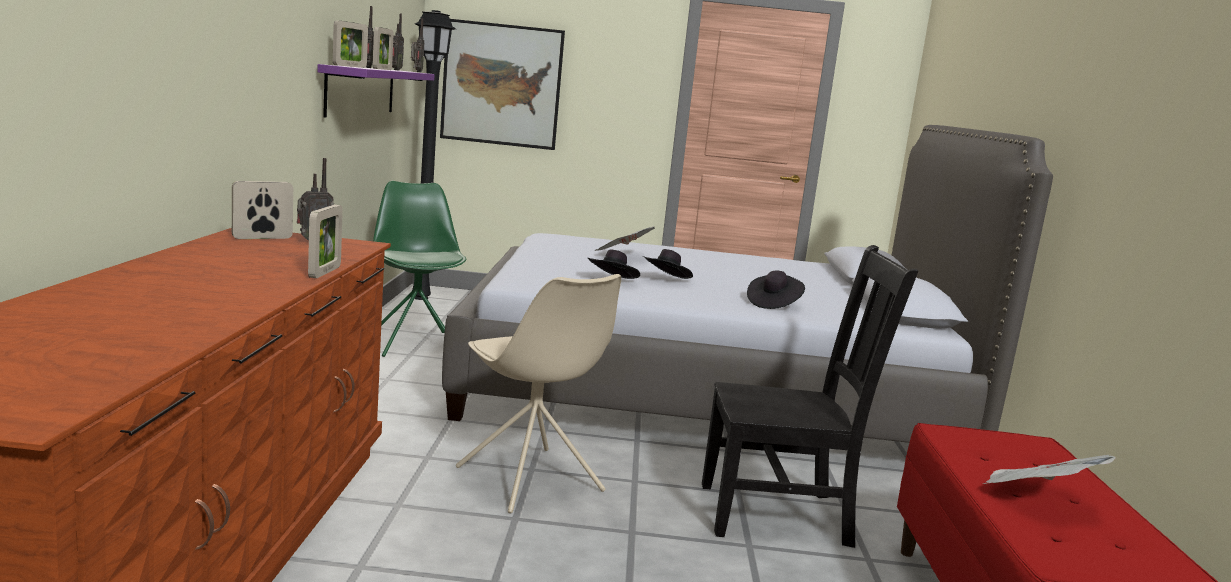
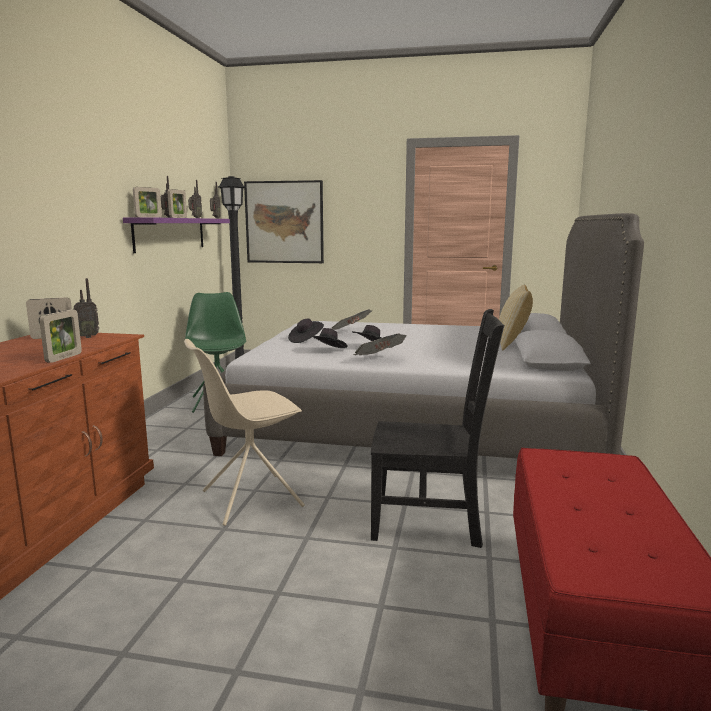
camera: 10 degrees right, 0 degrees up
beige chair [456,274,621,513] -> beige chair turned 90 degrees clockwise [184,339,305,526]
black hat [747,271,805,309] -> black hat moved to [288,319,324,343]
newspaper [983,455,1116,484] -> newspaper moved to [354,334,407,355]
none -> pillow [499,285,533,351]

